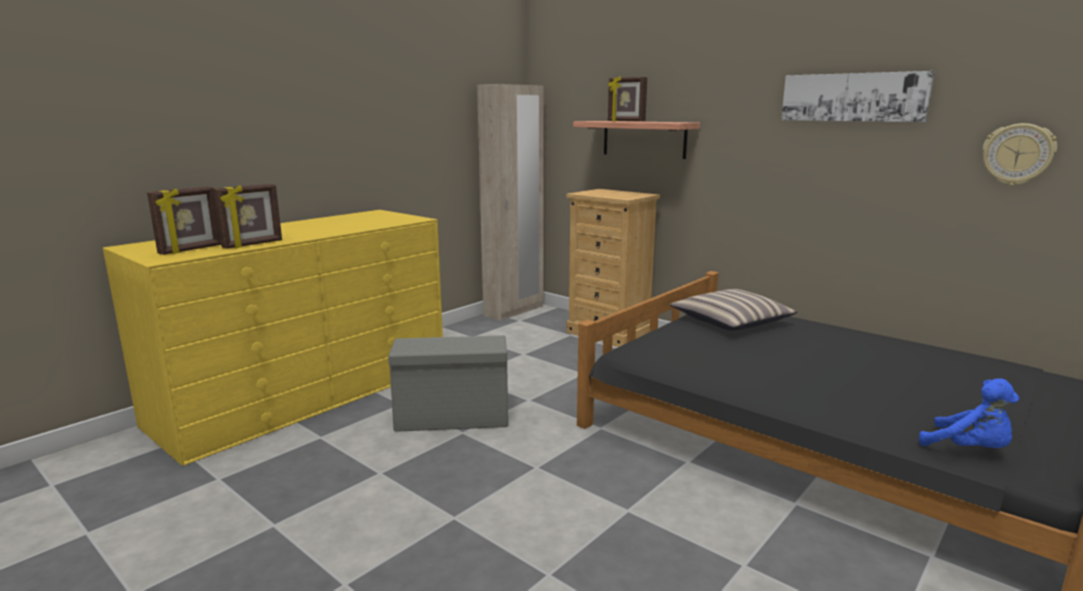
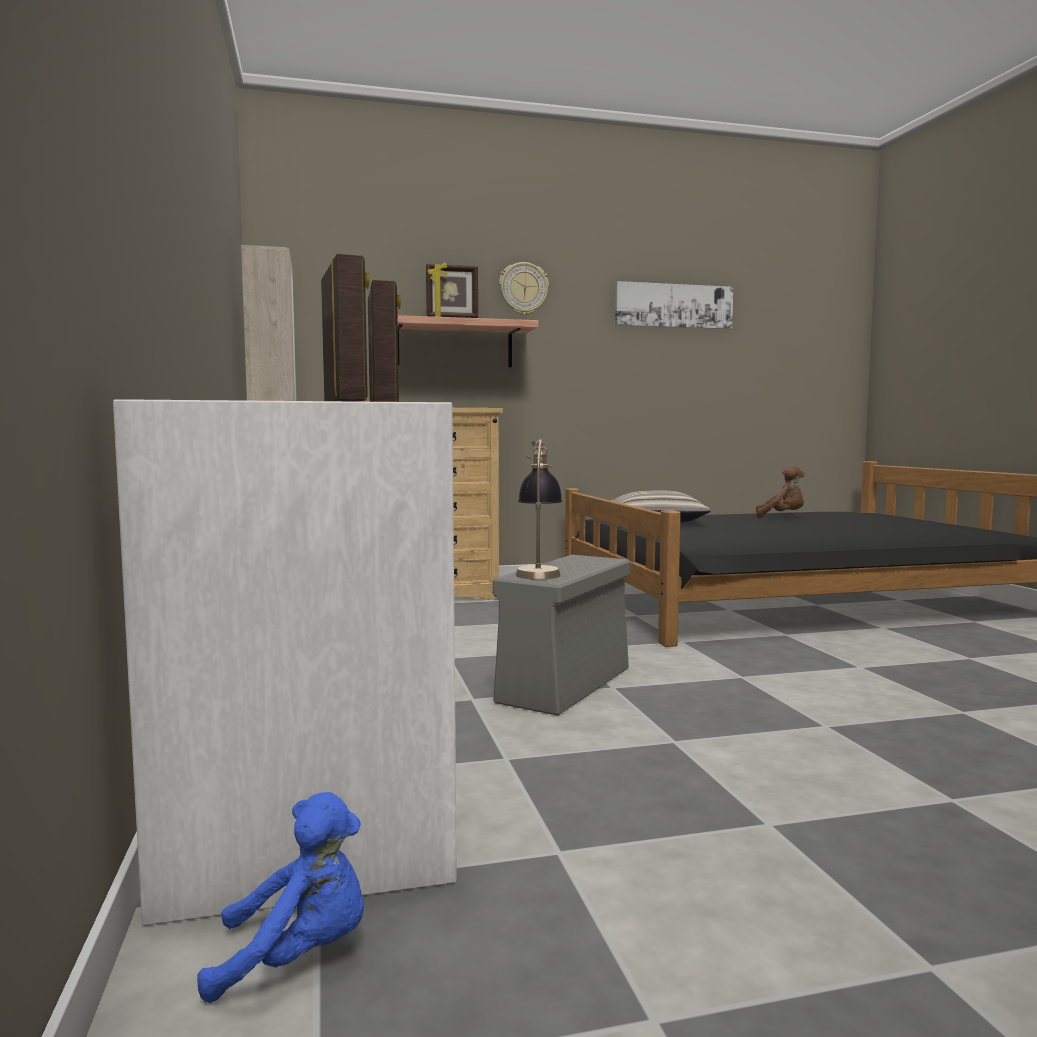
camera: 55 degrees left, 10 degrees down
yellow dresser [103,210,443,466] -> white dresser [113,399,457,926]
blue plush toy [919,378,1019,448] -> blue plush toy moved to [197,792,364,1003]
wall clock [983,123,1057,185] -> wall clock moved to [499,262,549,315]
none -> table lamp [515,440,563,580]
none -> brown plush toy [756,466,805,518]

